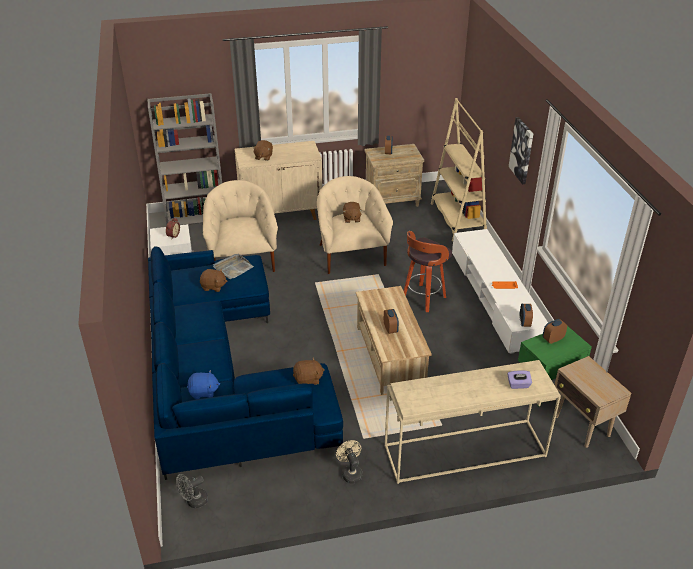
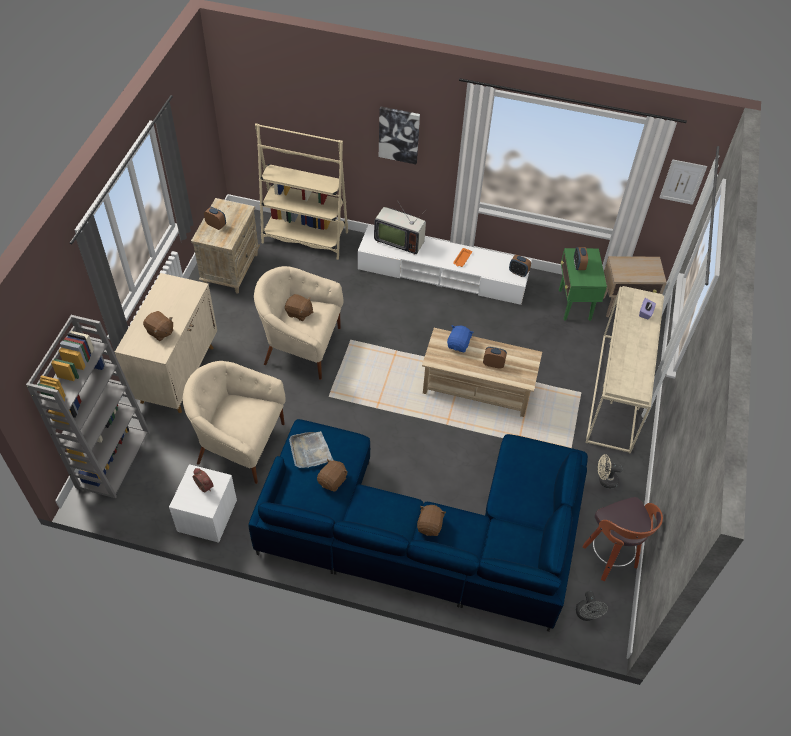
camera: 65 degrees left, 15 degrees up
blue plush toy [187,370,220,399] -> blue plush toy moved to [447,325,474,352]
brown plush toy [293,357,325,385] -> brown plush toy moved to [417,505,446,536]
stool [404,231,452,312] -> stool moved to [582,497,663,581]
none -> television [374,202,426,255]
none -> picture [659,159,707,205]

